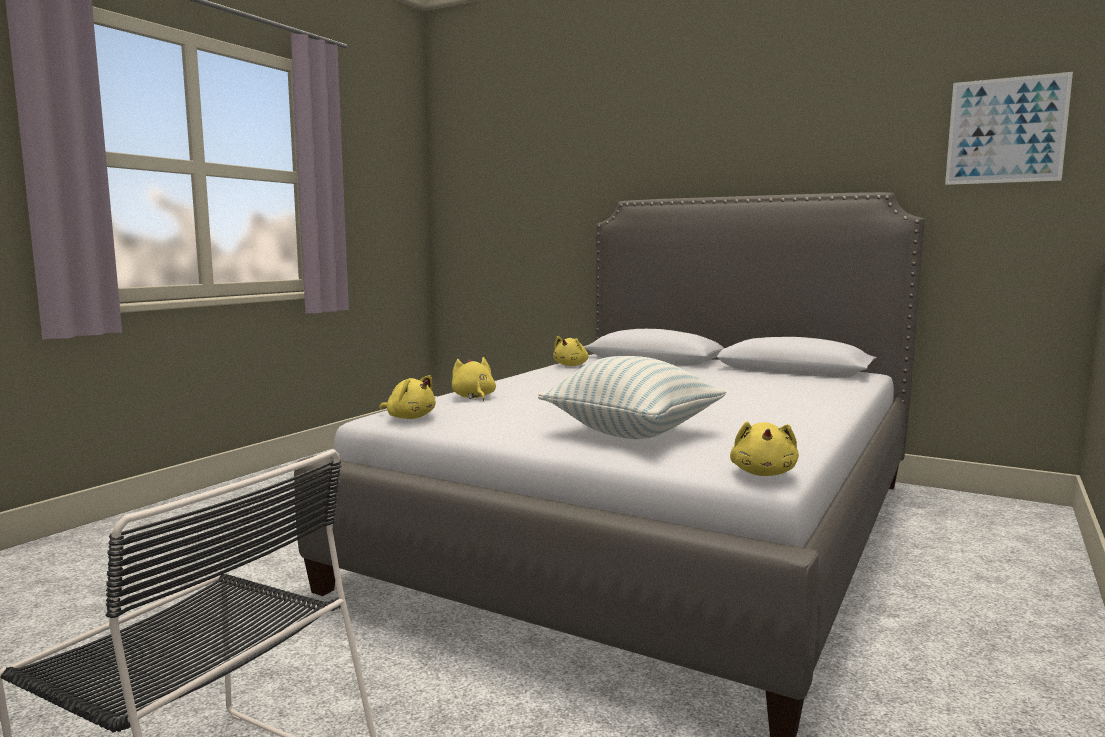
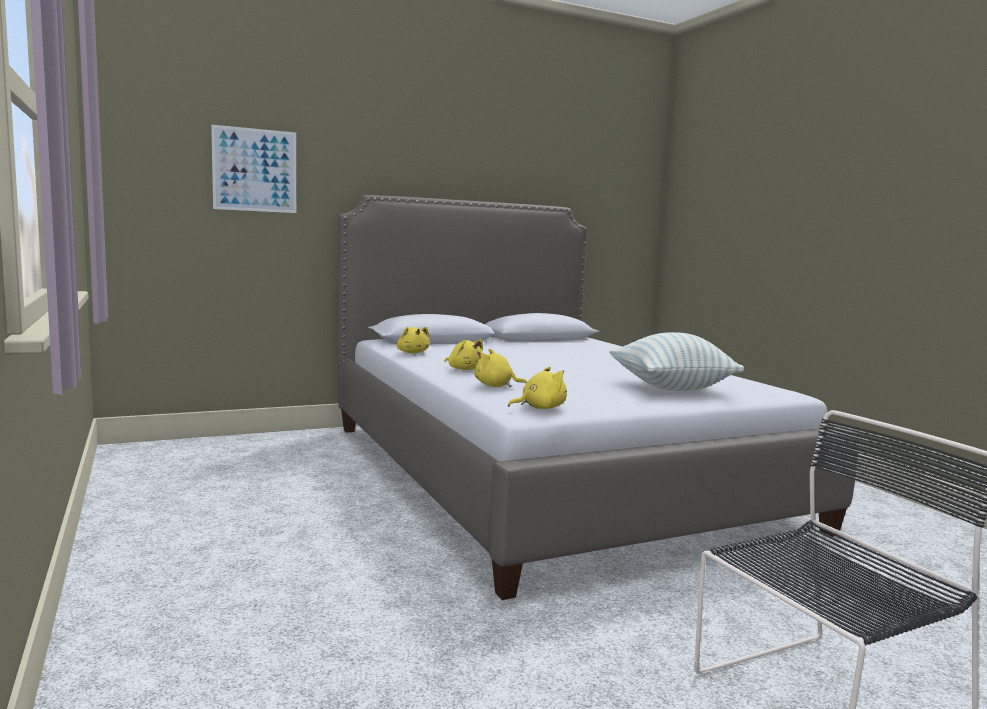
camera: 55 degrees left, 0 degrees up
yellow plush toy [730,421,799,476] -> yellow plush toy moved to [444,339,483,370]
picture [945,72,1073,185] -> picture moved to [211,125,296,213]

